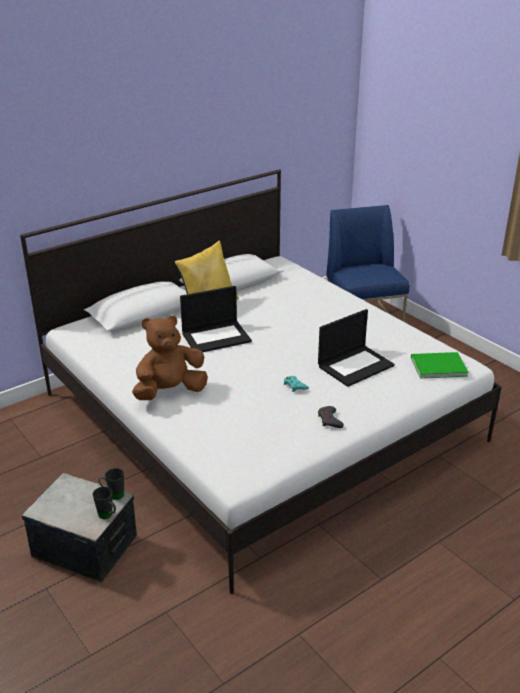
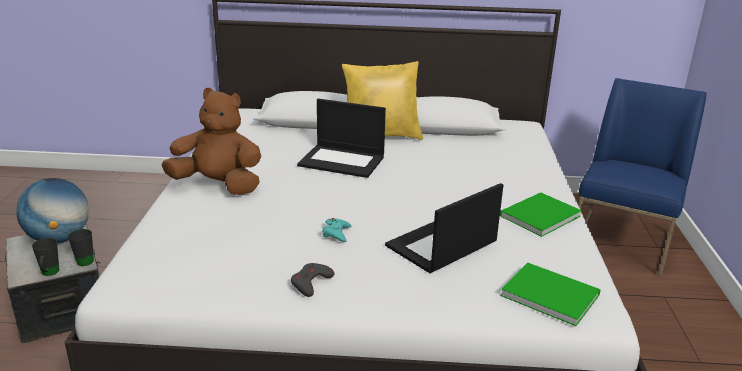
camera: 40 degrees right, 5 degrees down
laptop [318,309,395,387] -> laptop turned 135 degrees clockwise [385,183,503,273]
none -> globe [17,178,89,244]
none -> green book [500,192,582,237]

